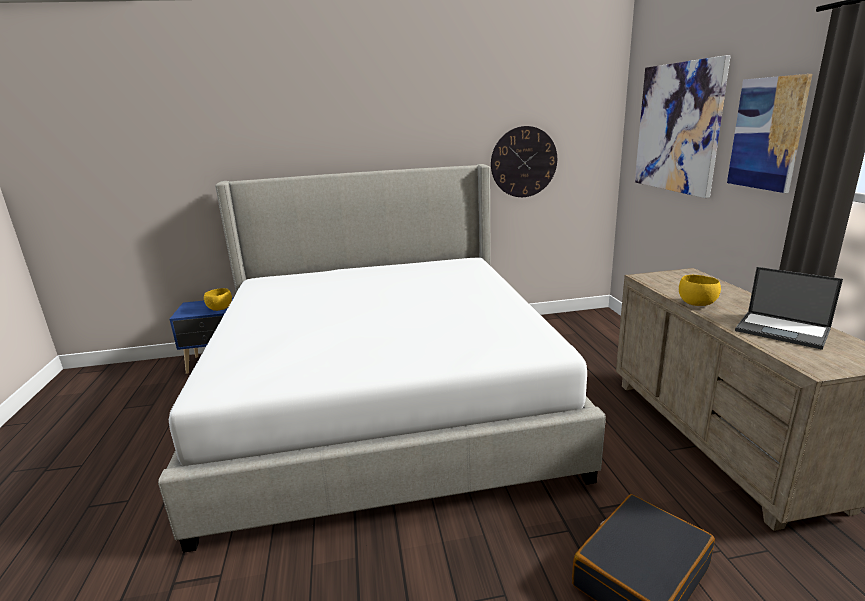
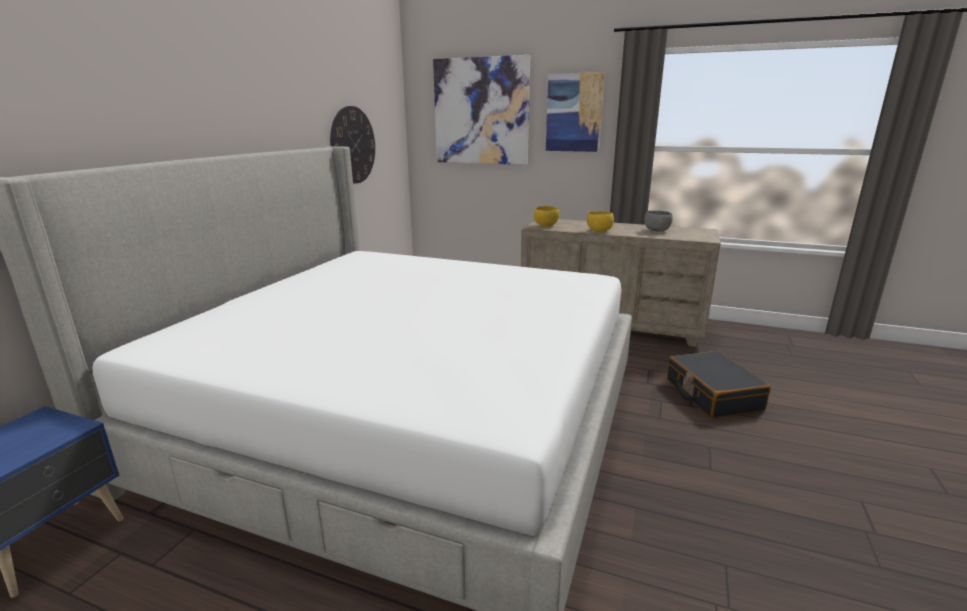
camera: 60 degrees left, 0 degrees up
yellow bowl [204,288,232,311] -> yellow bowl moved to [534,206,559,227]
laptop [735,267,843,350] -> grey bowl [644,211,673,232]

